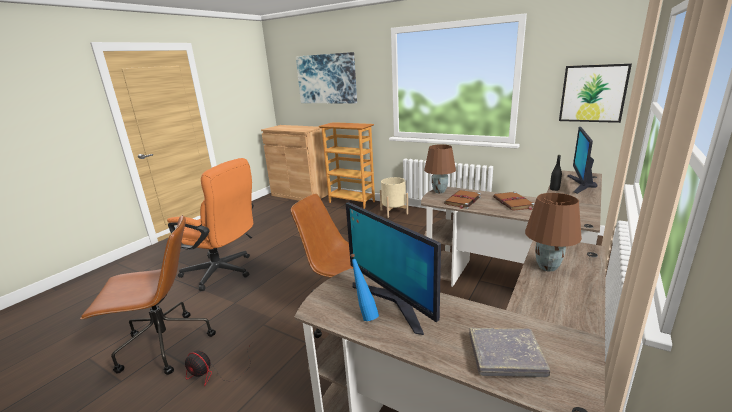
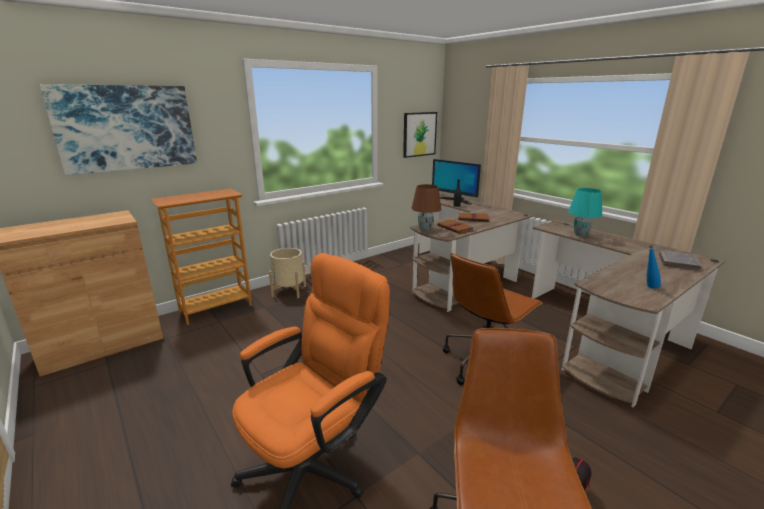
camera: 70 degrees left, 0 degrees up
monitor [346,202,441,335] -> none
brown table lamp [525,193,582,272] -> turquoise table lamp [568,188,602,237]

